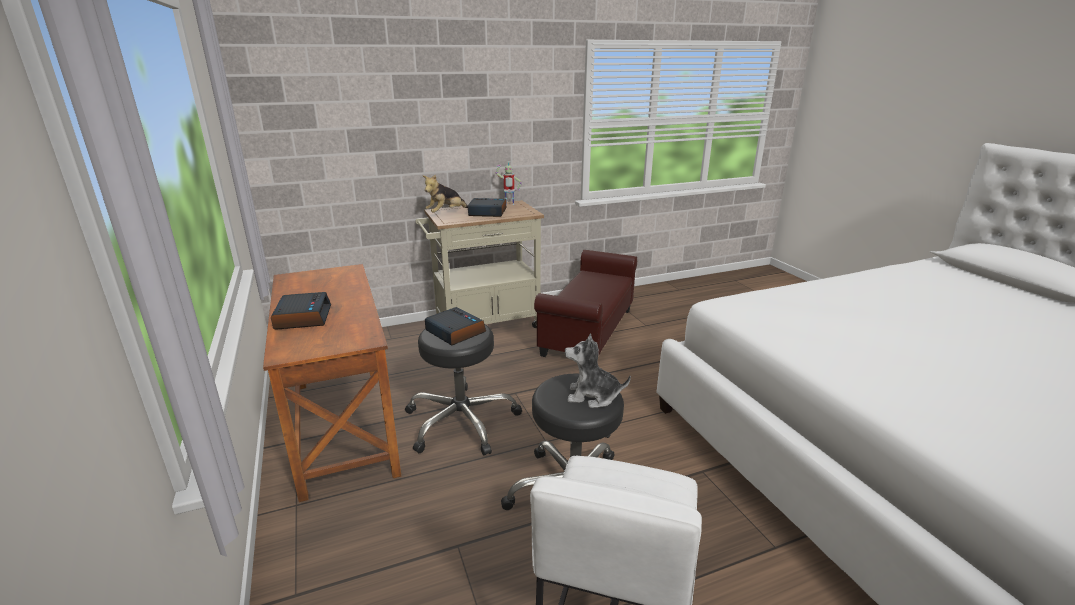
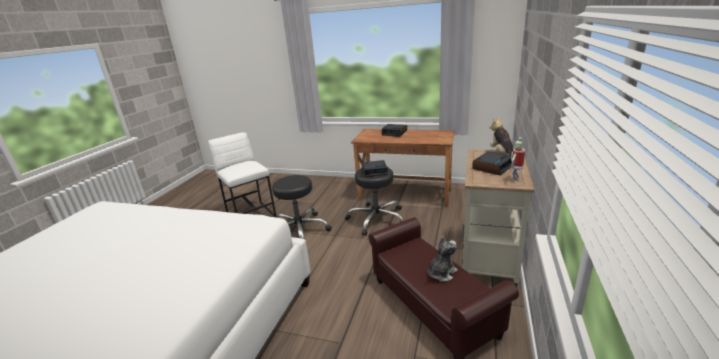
camera: 130 degrees right, 0 degrees up
plush toy [565,334,631,408] -> plush toy moved to [428,236,458,282]

